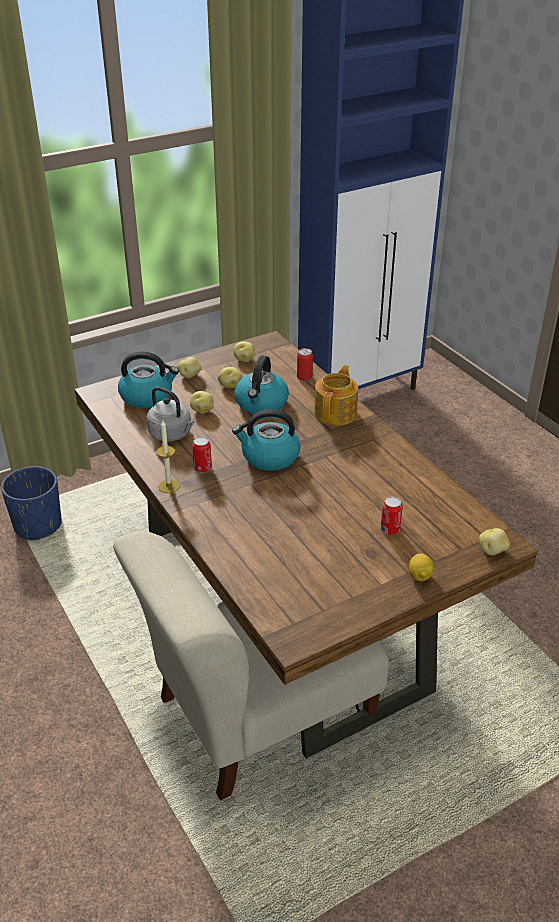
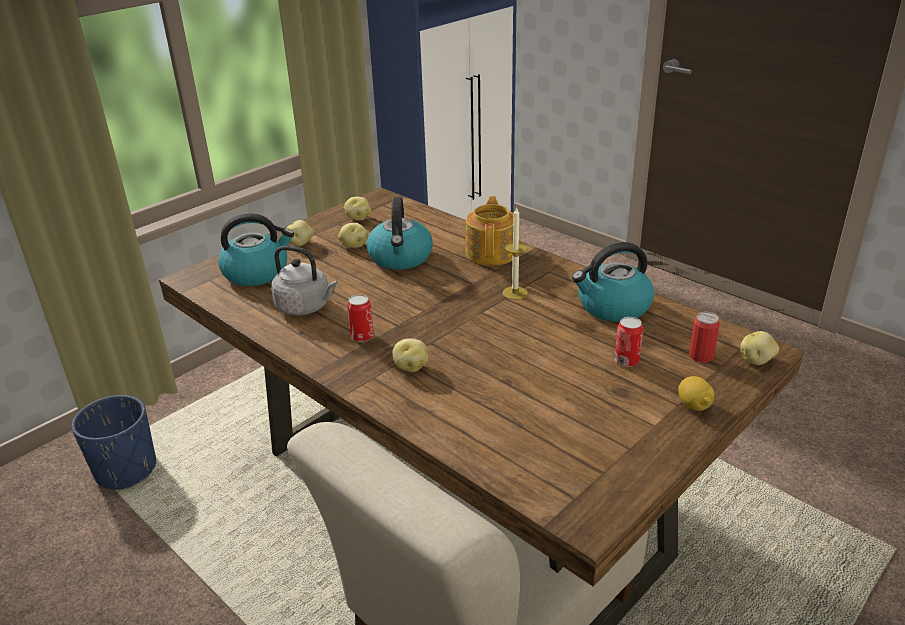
camera: 15 degrees left, 5 degrees down
candle [156,420,180,493] -> candle moved to [503,206,528,300]
potato [190,391,214,414] -> potato moved to [392,338,428,372]
kettle [232,409,301,471] -> kettle moved to [572,242,654,322]
can [297,348,313,381] -> can moved to [689,312,720,363]

